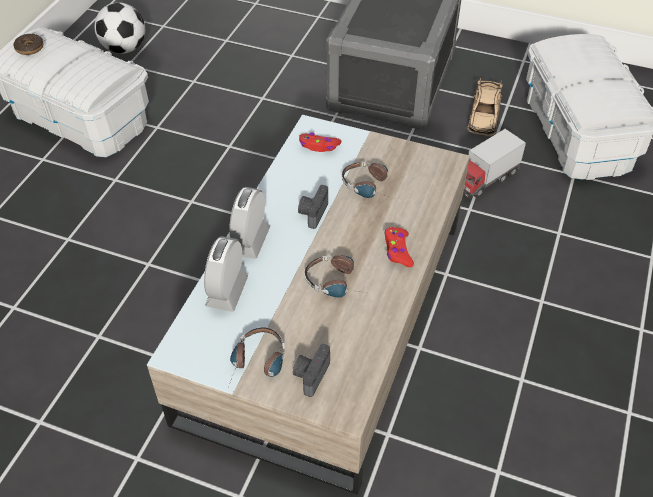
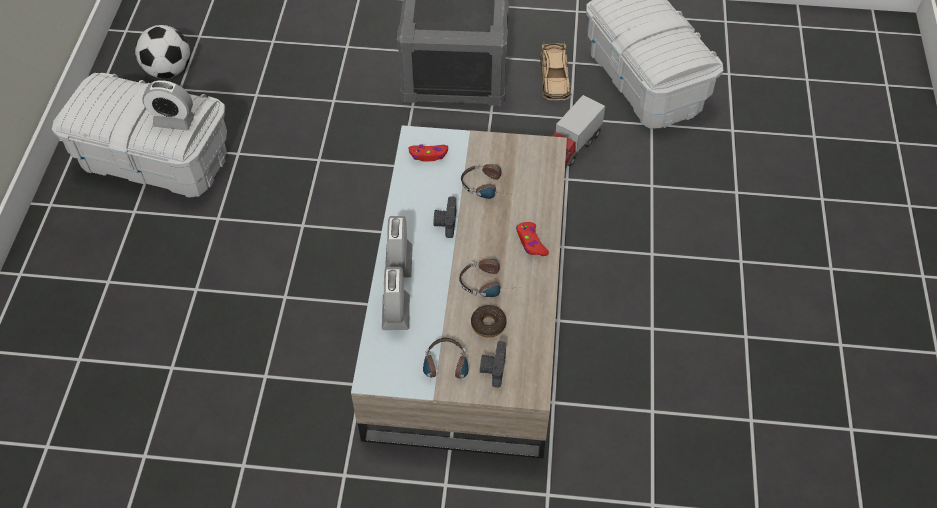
camera: 15 degrees left, 5 degrees up
donut [13,34,43,55] -> donut moved to [471,305,507,338]
none -> alarm clock [142,80,195,131]

